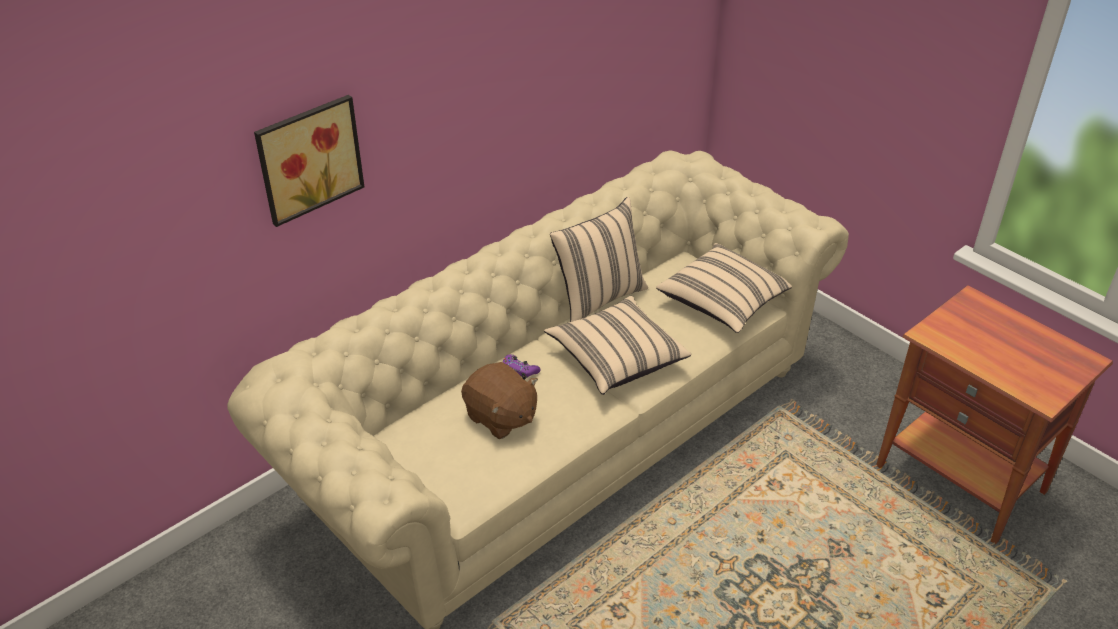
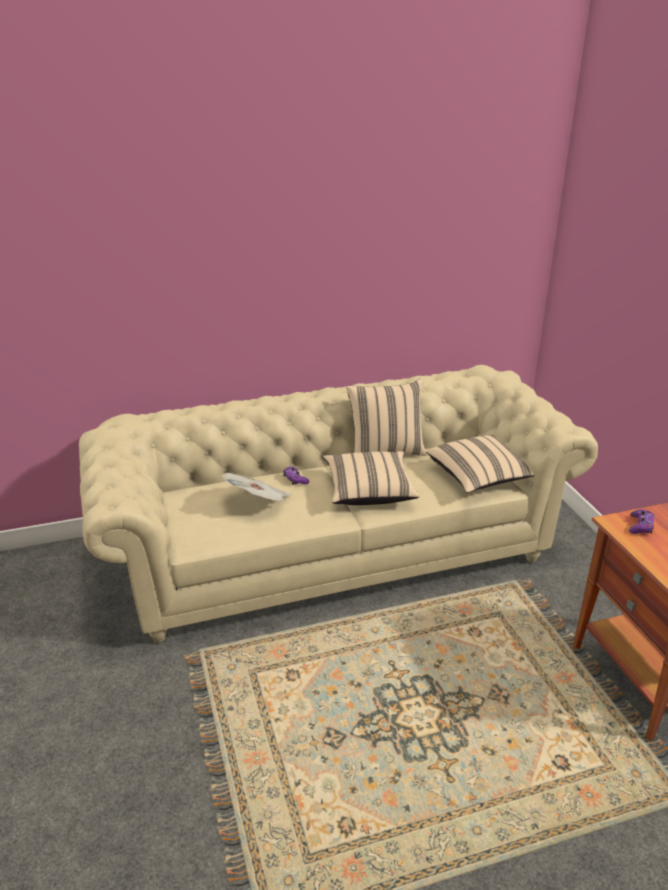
camera: 25 degrees right, 10 degrees down
picture [254,95,364,227] -> none
brown plush toy [461,362,538,439] -> newspaper [221,473,292,501]
none -> purple game controller [629,509,654,534]

